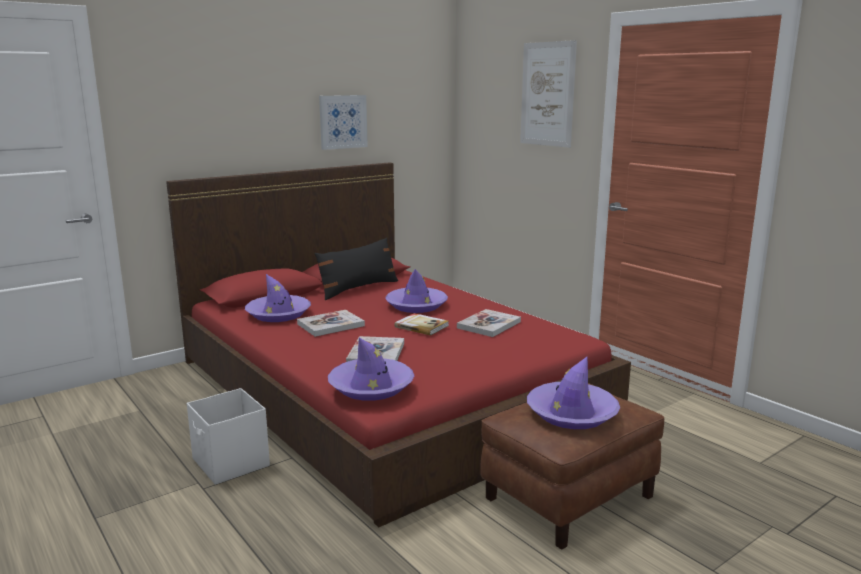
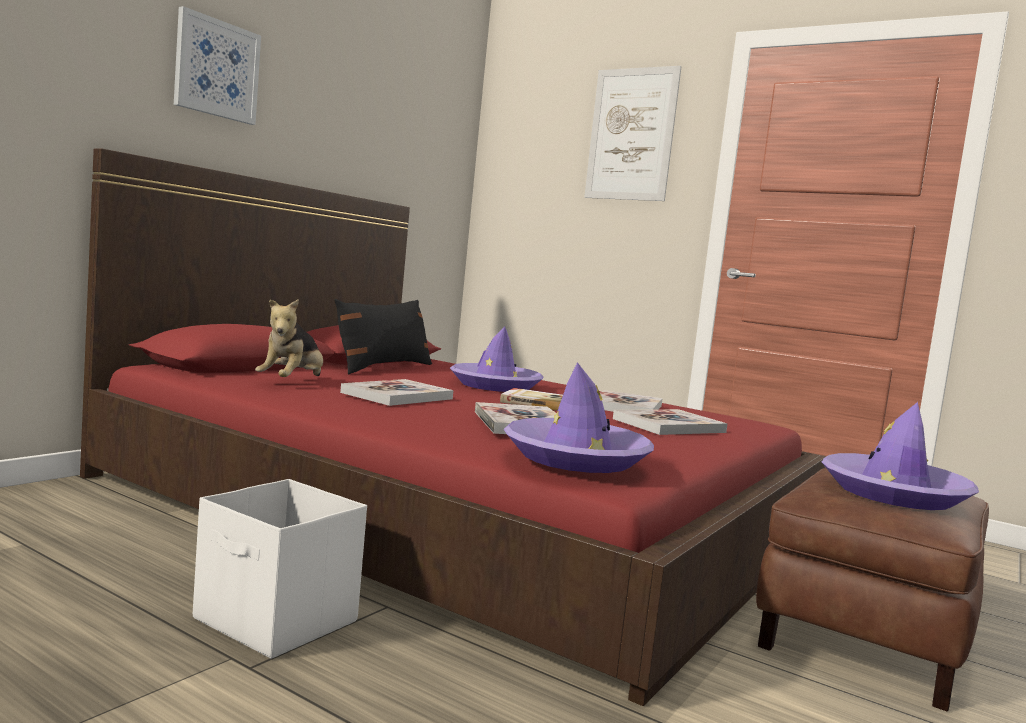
camera: 20 degrees left, 10 degrees down
purple hat [245,274,311,322] -> plush toy [255,299,323,377]
picture [319,95,368,150] -> picture moved to [174,6,261,125]
none -> book [613,409,728,435]

